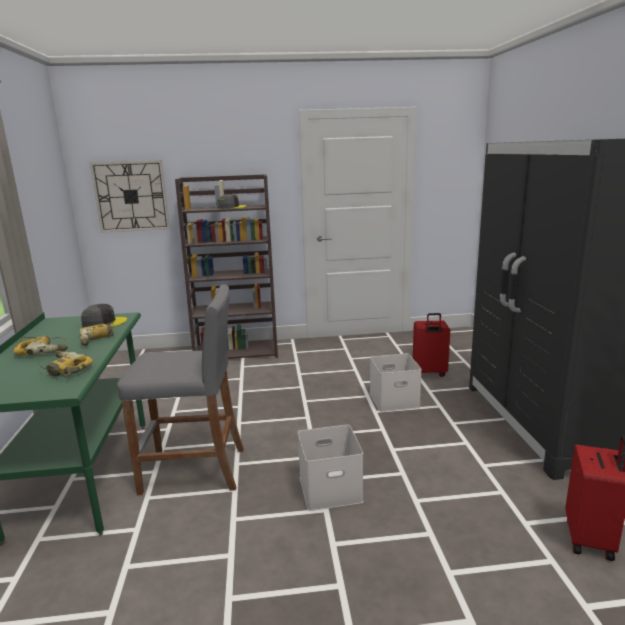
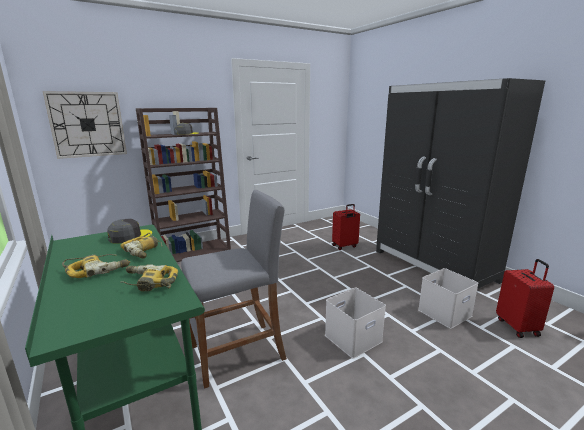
camera: 25 degrees left, 0 degrees up
white storage box [370,353,422,412] -> white storage box moved to [418,268,479,329]

